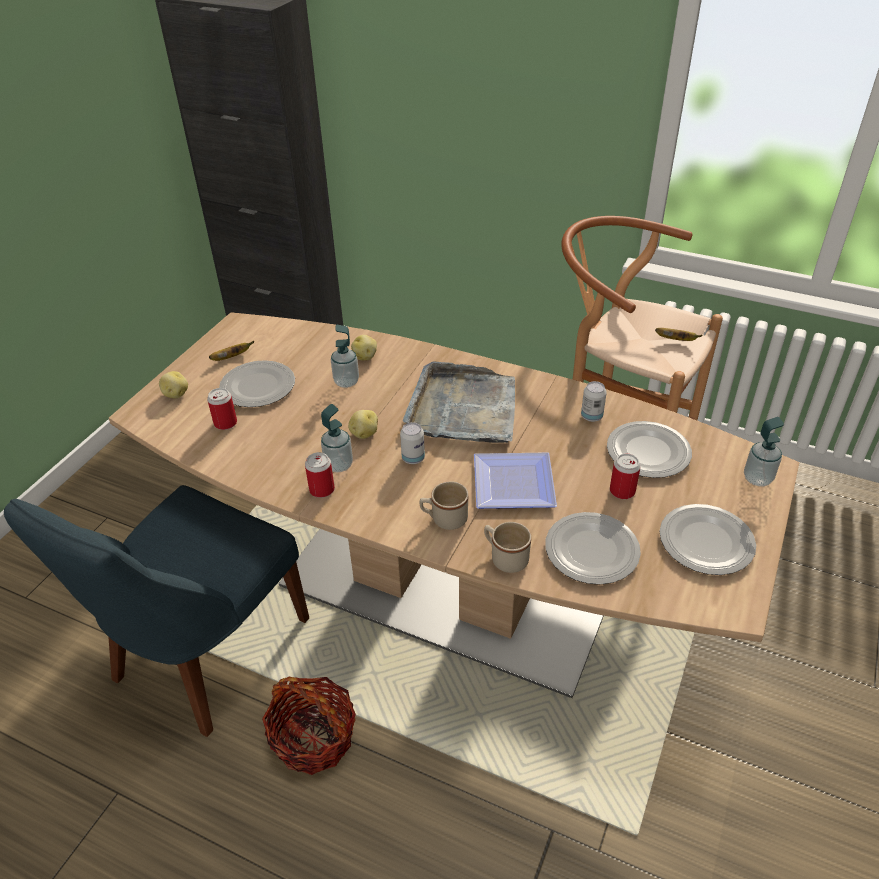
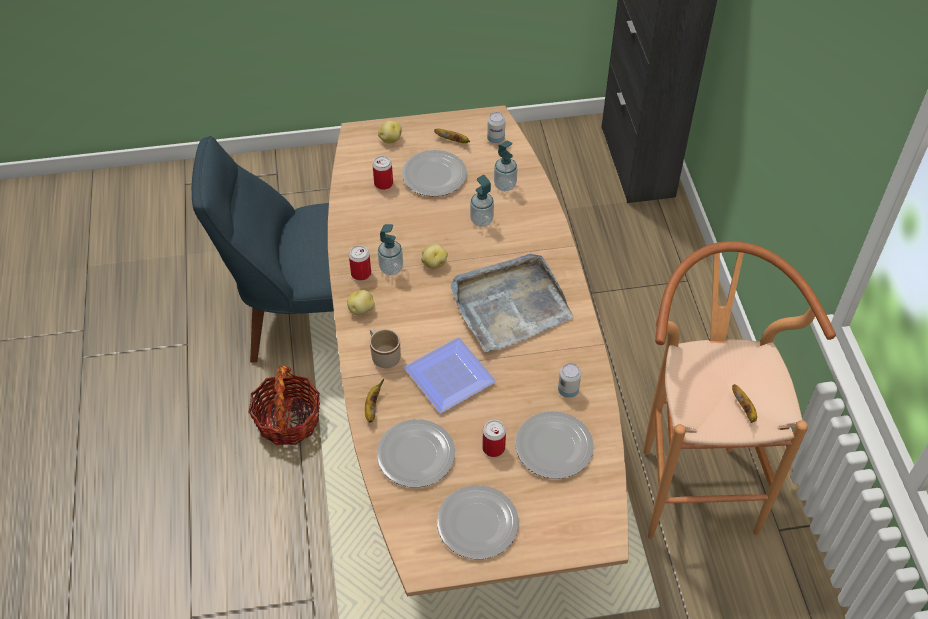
camera: 55 degrees right, 10 degrees up
potato [351,335,377,360] -> potato moved to [347,290,375,315]
can [400,422,425,464] -> can moved to [487,112,505,144]
beige mug [484,522,532,573] -> banana [365,379,384,423]
soap dispenser [744,417,784,486] -> soap dispenser moved to [494,141,518,191]

